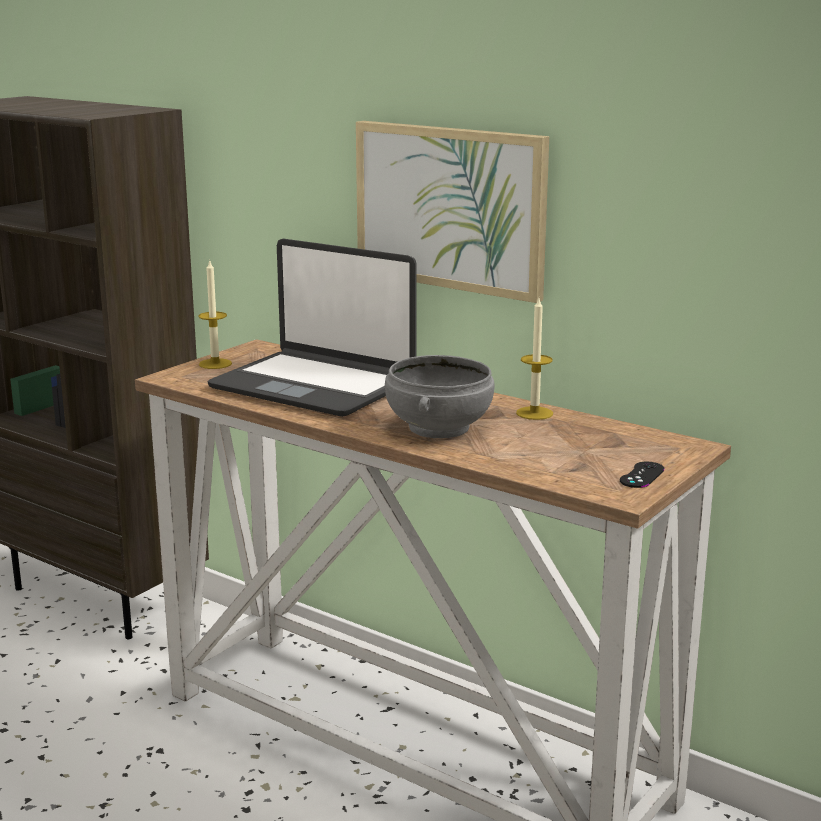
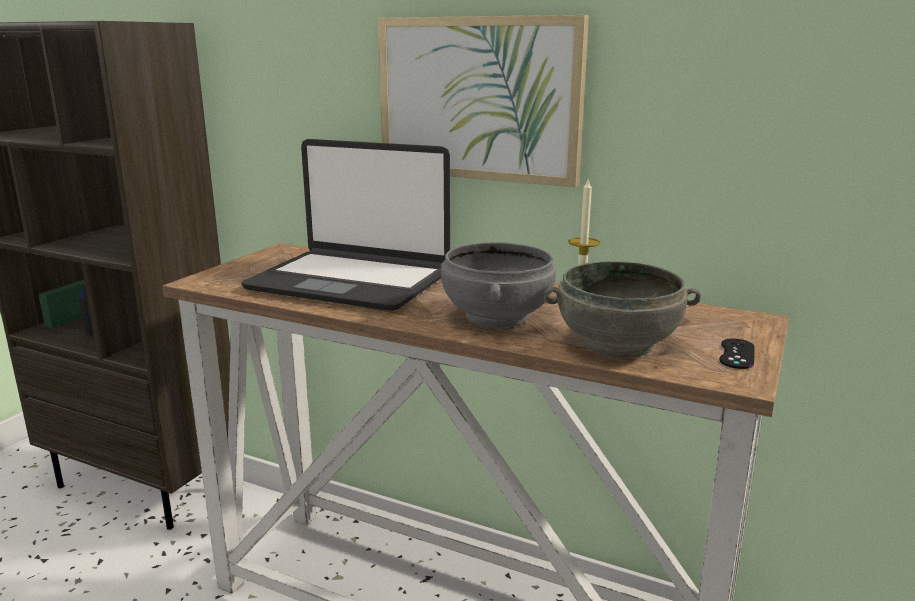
camera: 10 degrees left, 0 degrees up
candle [198,259,232,369] -> none
none -> grey bowl [543,261,701,358]

